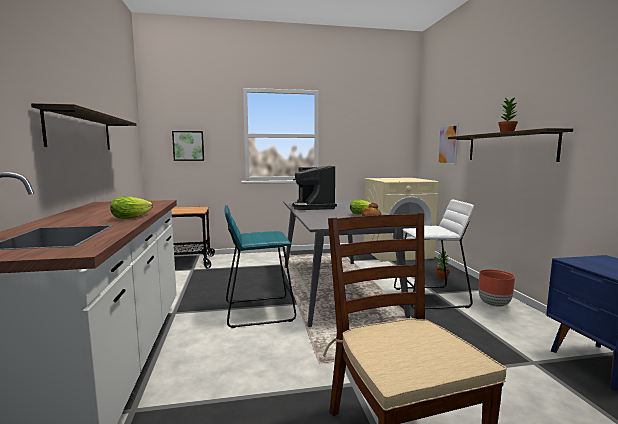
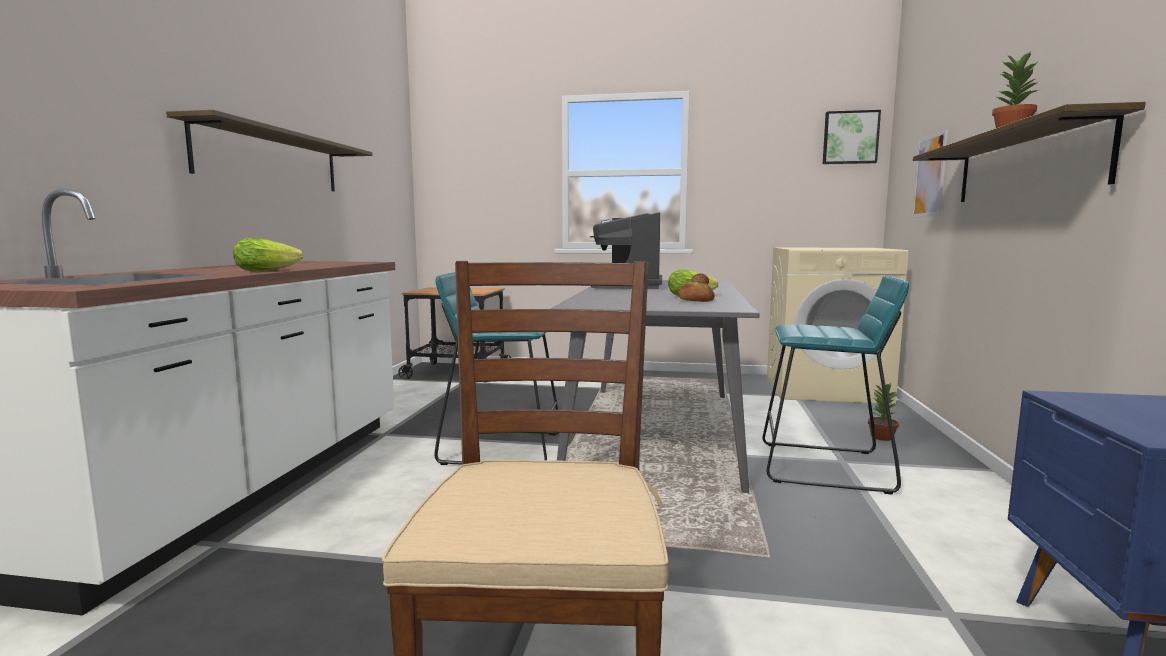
camera: 20 degrees right, 0 degrees up
picture [172,131,204,161] -> picture moved to [823,110,881,164]
white stool [394,200,474,309] -> turquoise stool [762,276,909,495]
brown planter [479,269,515,307] -> none

